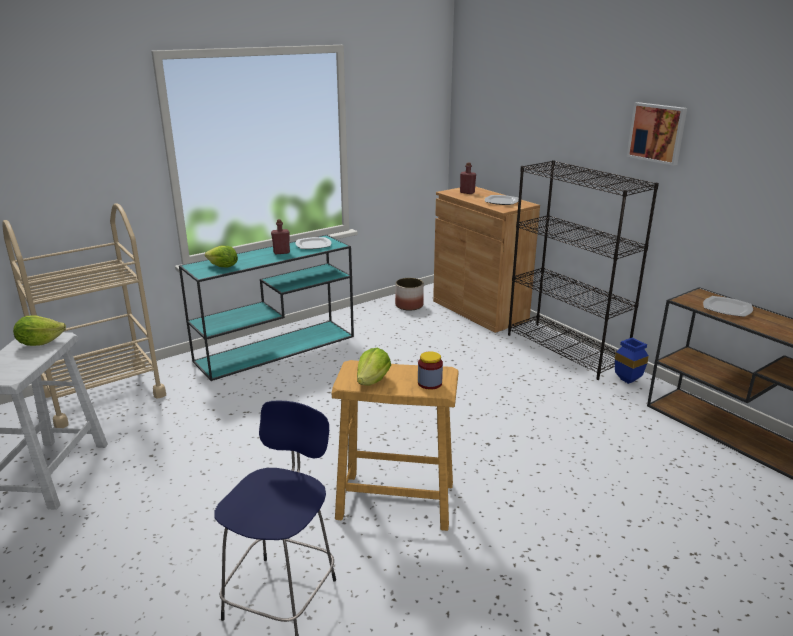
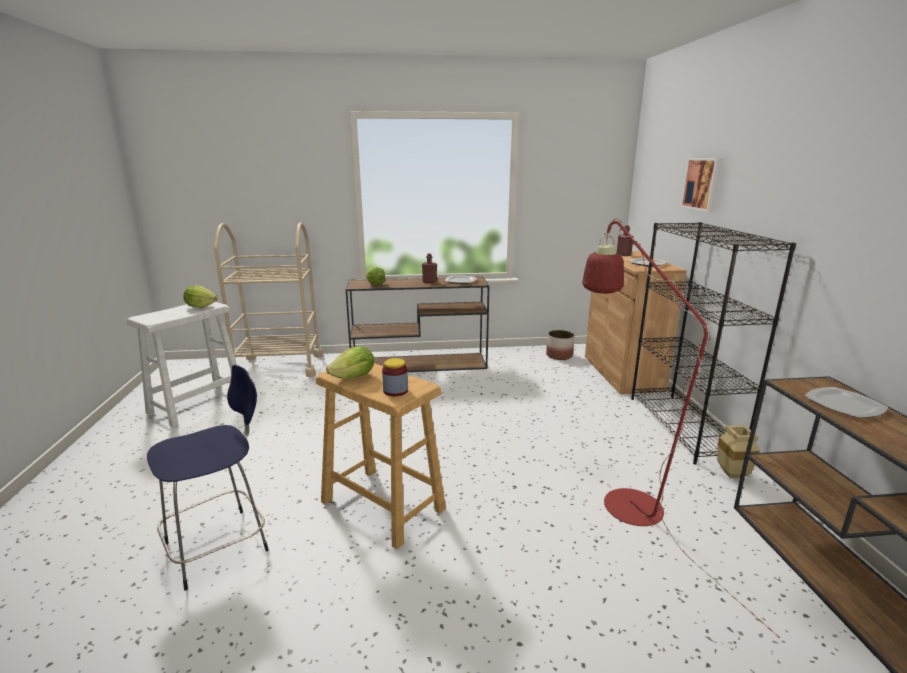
camera: 30 degrees right, 5 degrees down
turquoise console table [179,235,354,381] -> brown console table [345,276,489,372]
blue vase [615,338,649,384] -> beige vase [717,425,760,478]
picture [627,102,687,166] -> picture moved to [680,158,723,212]
none -> red floor lamp [583,218,780,638]

